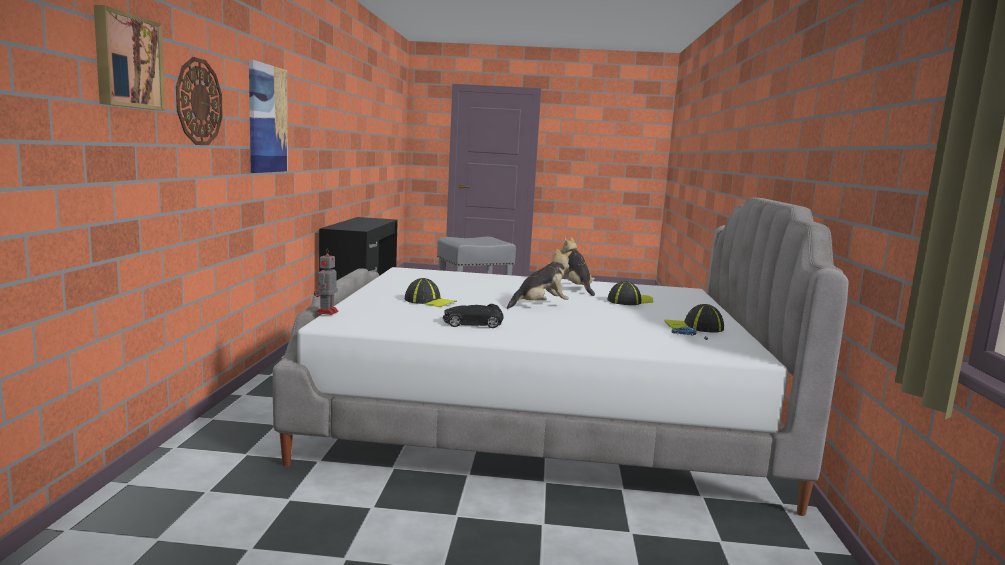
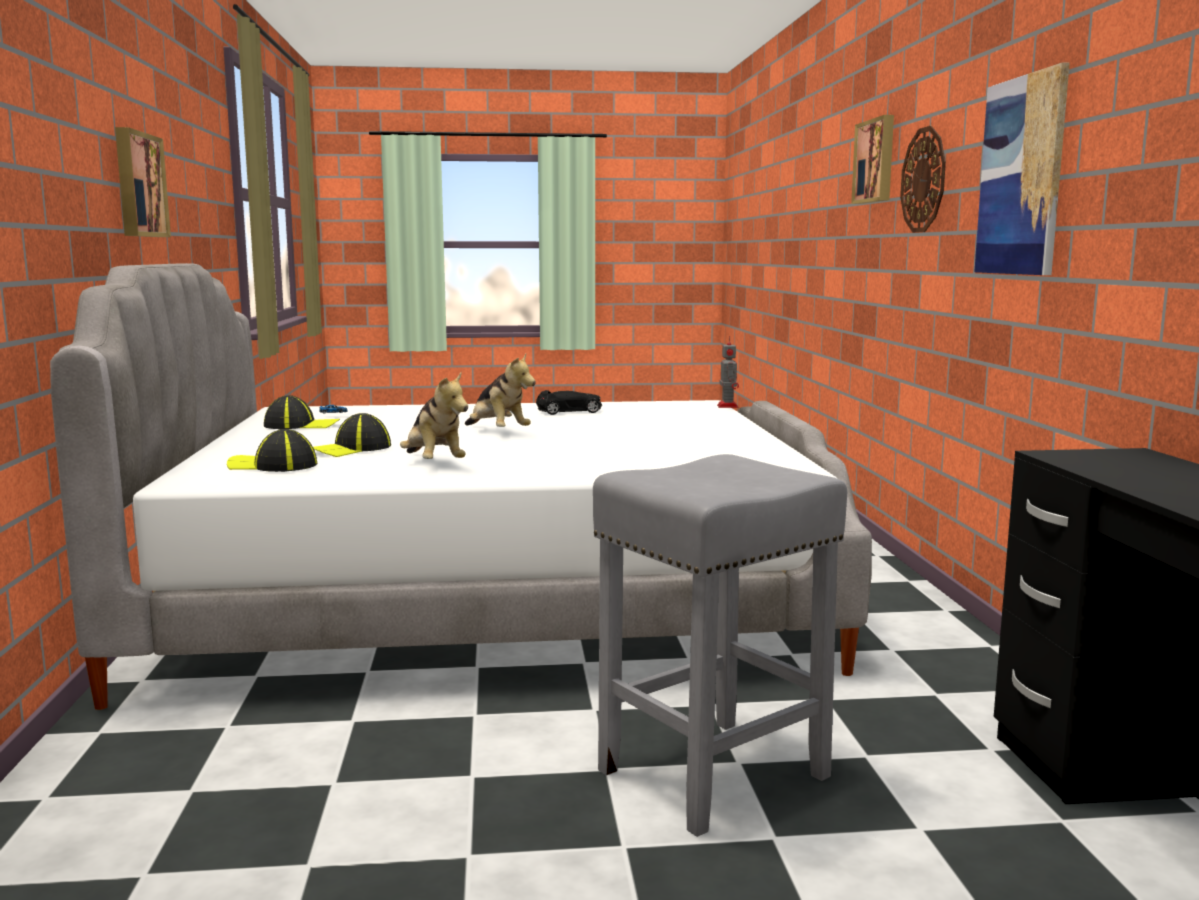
camera: 170 degrees right, 0 degrees up
cap [405,278,457,307] -> cap moved to [227,429,317,472]
plush toy [506,248,572,309] -> plush toy turned 90 degrees counterclockwise [465,354,536,427]
none -> picture [115,127,171,237]

